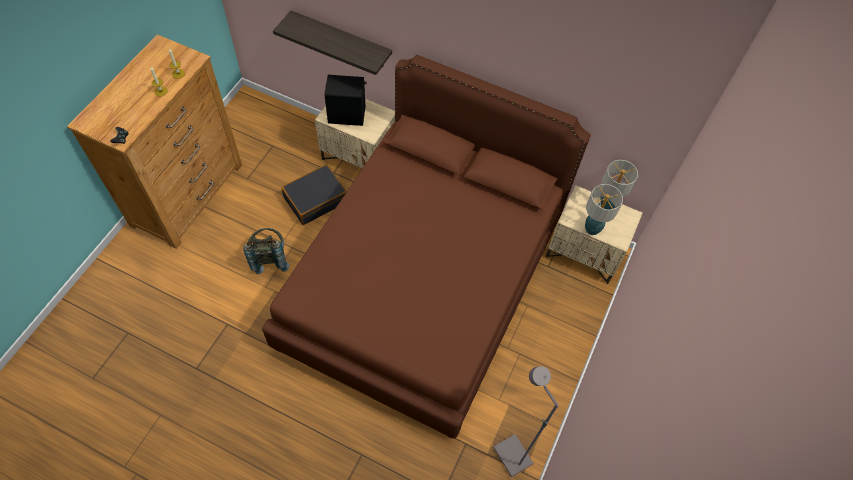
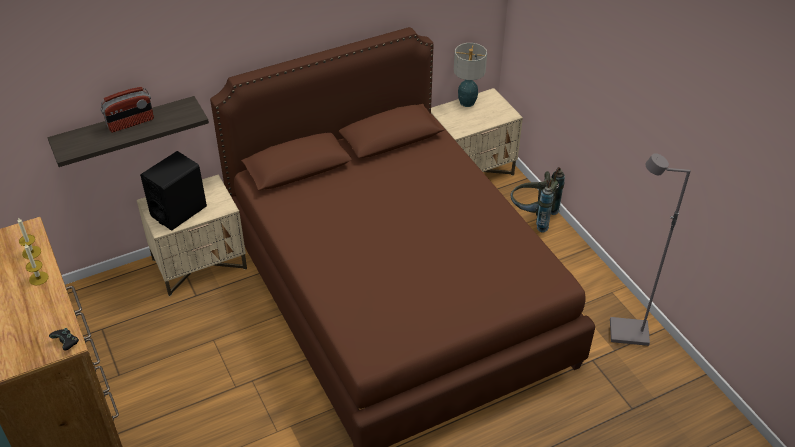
camera: 50 degrees left, 15 degrees down
grey backpack [243,228,289,274] -> grey backpack moved to [511,167,565,233]
black suitcase [281,165,347,225] -> none
table lamp [585,184,623,235] -> none
none -> radio [101,87,154,133]

